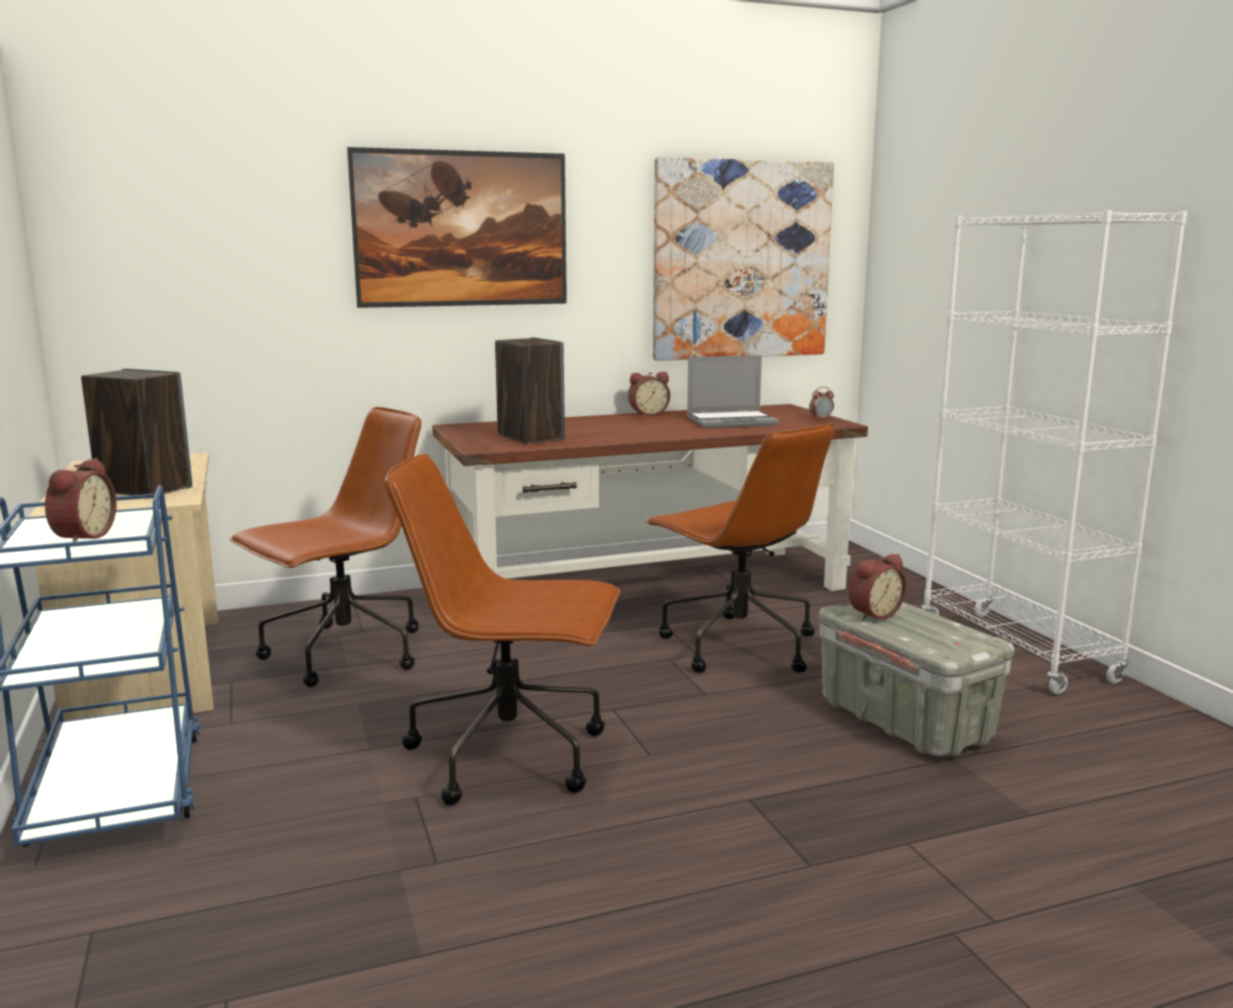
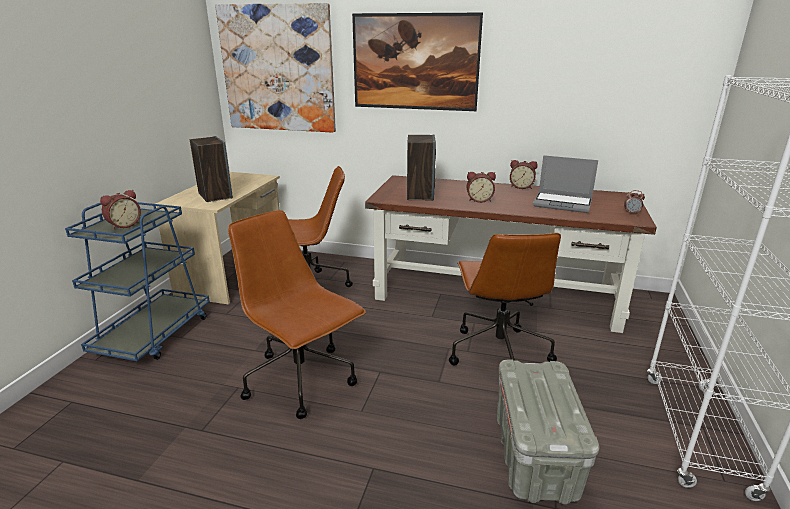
camera: 35 degrees right, 10 degrees up
picture [653,157,834,361] -> picture moved to [215,3,336,133]
alarm clock [849,554,907,621] -> alarm clock moved to [467,172,496,203]

